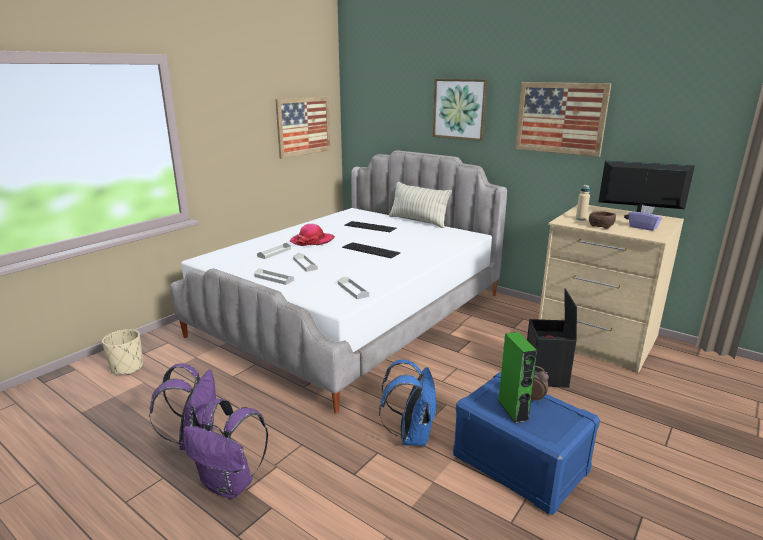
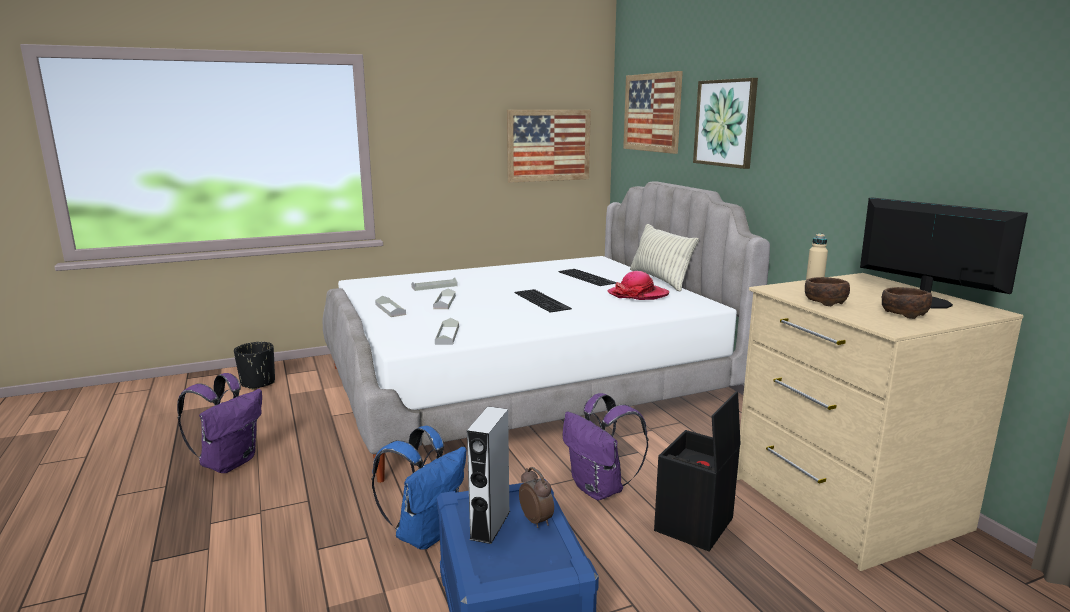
camera: 30 degrees right, 5 degrees down
beige planter [102,329,143,375] -> black planter [234,342,275,390]
purple backpack [184,399,268,499] -> purple backpack moved to [563,393,648,500]
hat [290,224,335,246] -> hat moved to [607,271,669,300]
green speaker [498,332,537,423] -> grey speaker [467,406,510,544]
picture [515,82,612,157] -> picture moved to [623,71,683,154]
purple tissue box [629,205,662,231] -> brown bowl [882,287,932,319]

